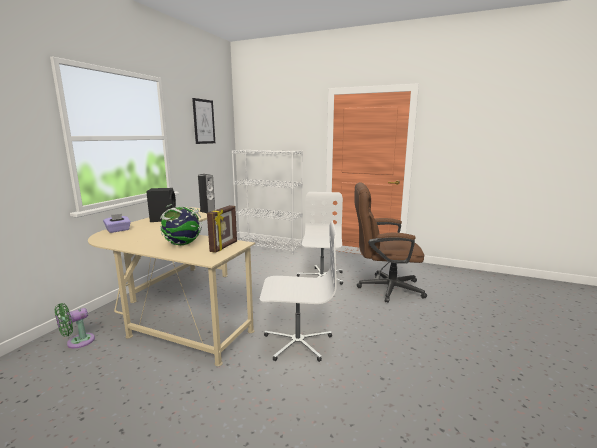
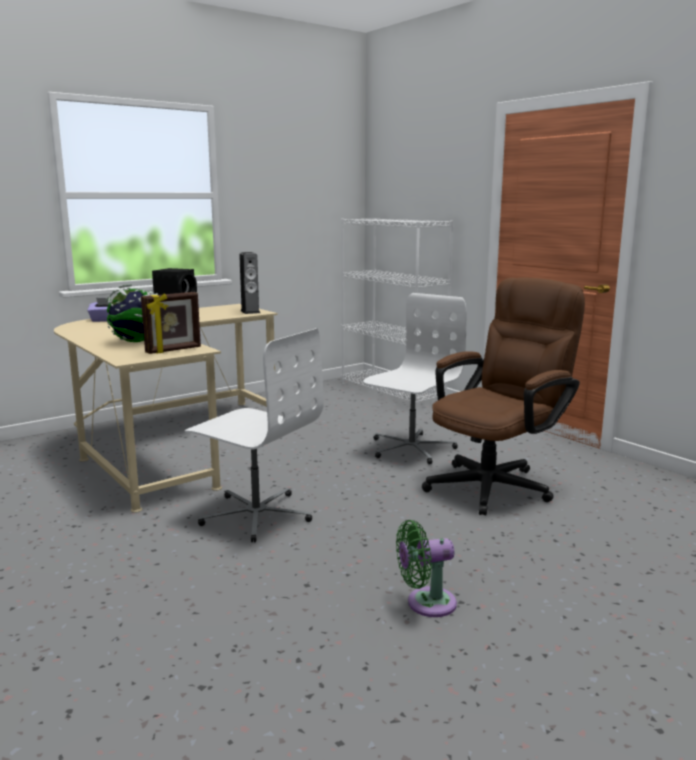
camera: 30 degrees right, 0 degrees up
green fan [55,303,95,348] -> green fan moved to [396,520,457,617]
picture [192,98,215,144] -> none
brown office chair [354,182,427,303] -> brown office chair turned 105 degrees clockwise [422,277,585,515]

